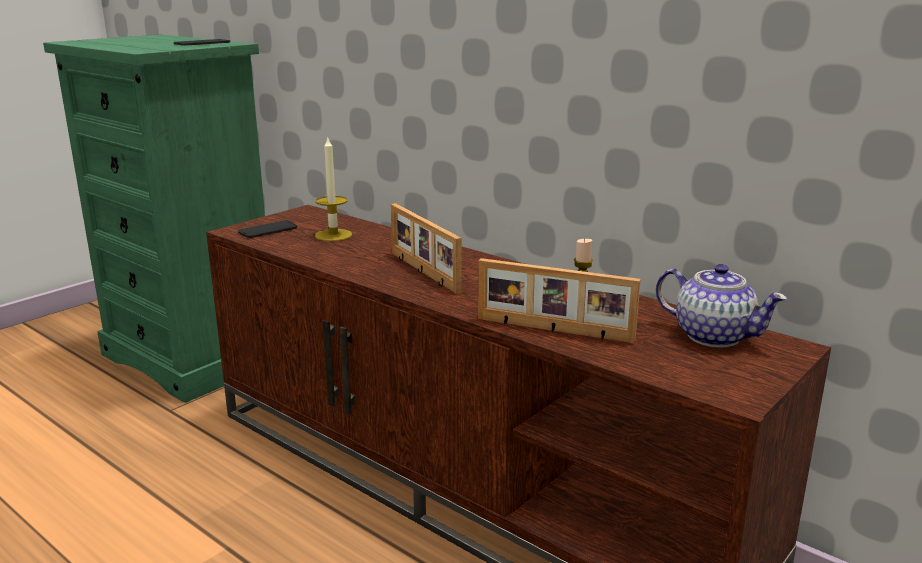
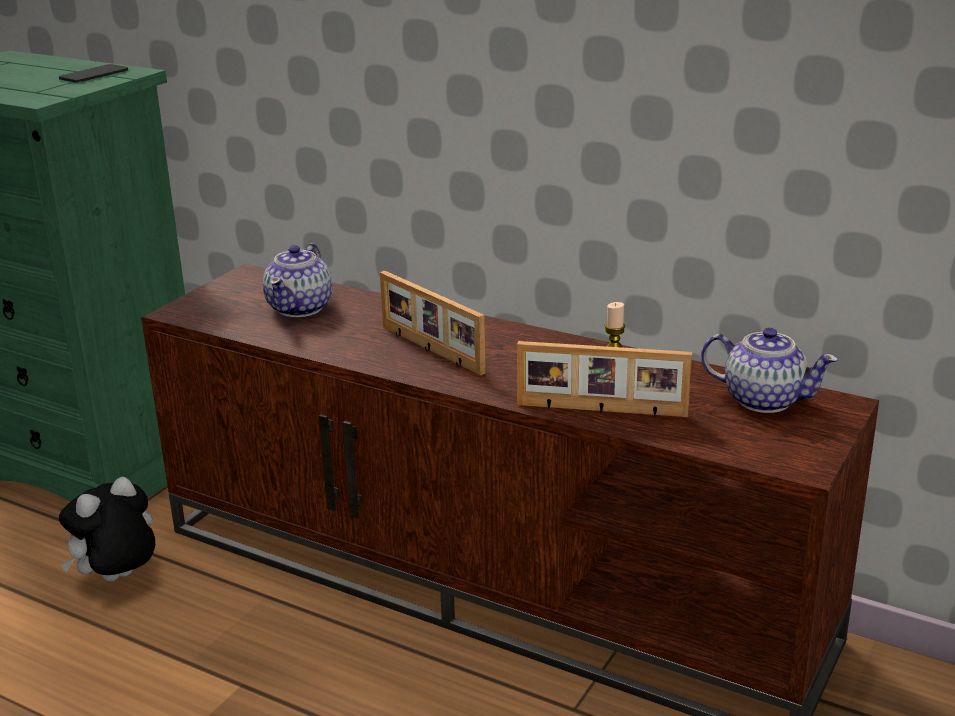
camera: 10 degrees left, 5 degrees up
phone [238,220,297,238] -> none
candle [315,138,352,241] -> teapot [263,243,332,317]
none -> plush toy [59,477,155,582]

